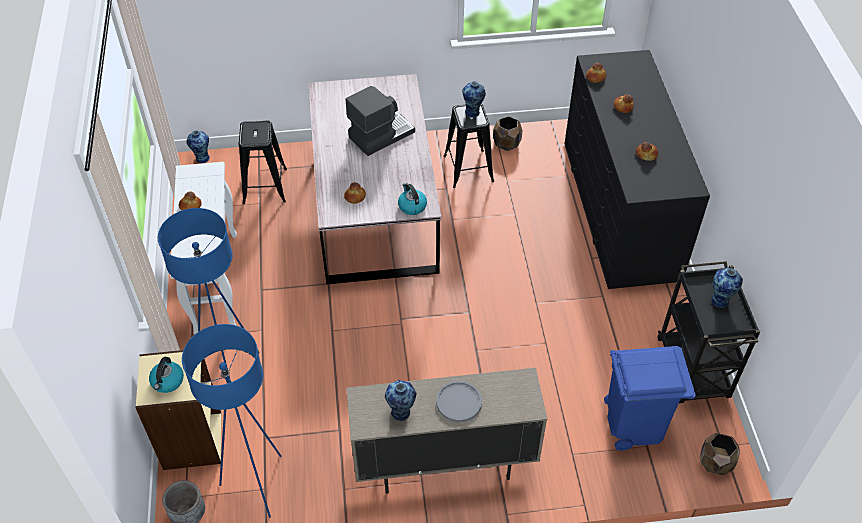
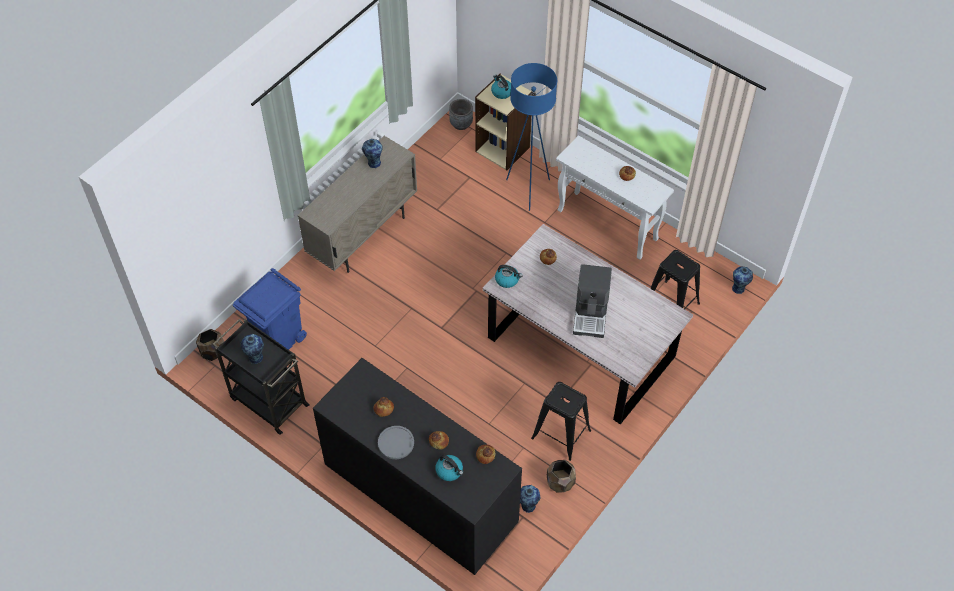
camera: 135 degrees right, 5 degrees up
blue floor lamp [182,324,282,518] -> none
grey plate [436,381,482,422] -> grey plate moved to [378,426,414,459]
vase [462,81,486,118] -> vase moved to [520,485,541,513]
none -> kettle [435,454,463,481]

